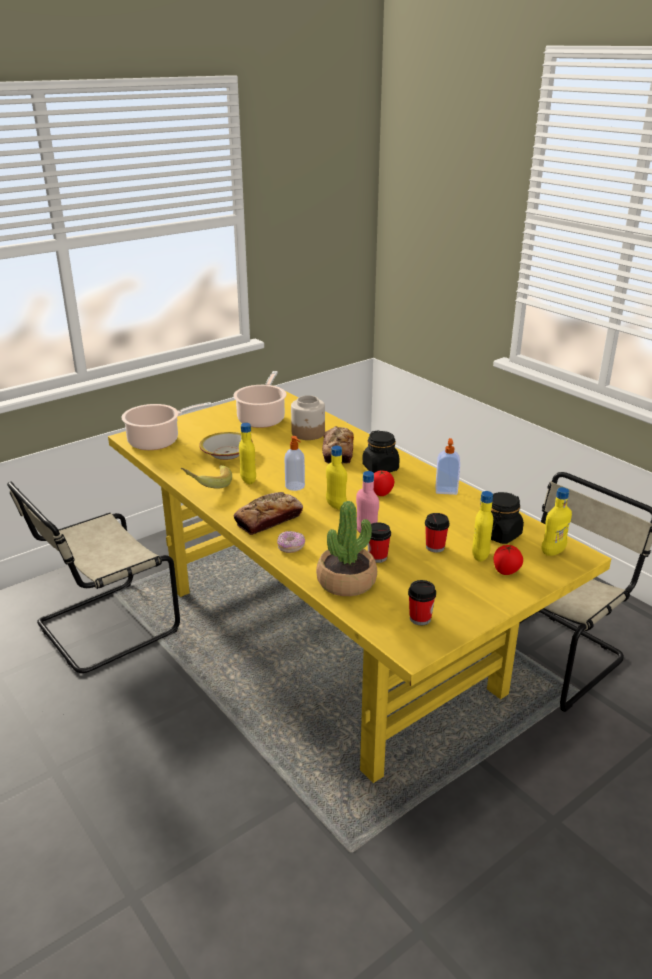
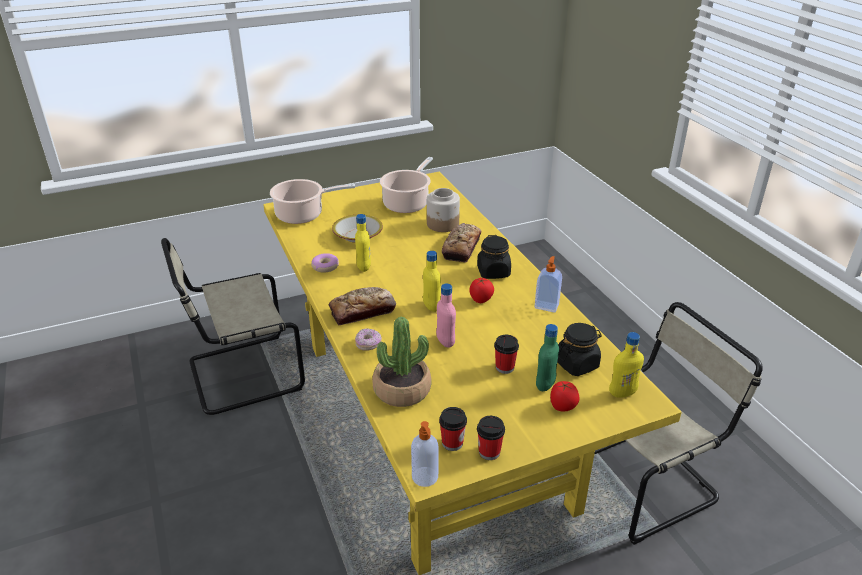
camera: 15 degrees right, 5 degrees up
banana [181,465,232,489] -> donut [311,253,339,273]
soap dispenser [284,436,305,491] -> soap dispenser moved to [411,421,439,487]
cup [368,522,391,563] -> cup moved to [477,416,505,460]
yellow bottle [472,491,493,562] -> green bottle [536,324,559,391]

